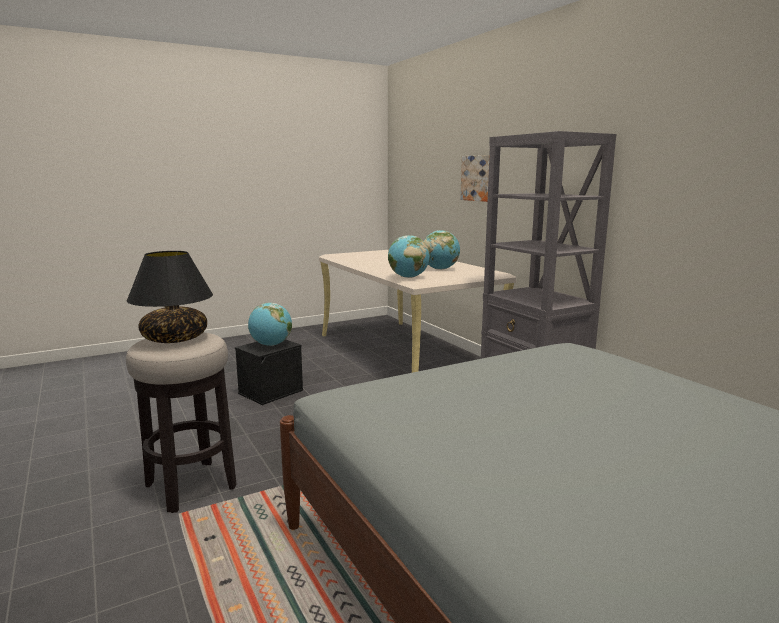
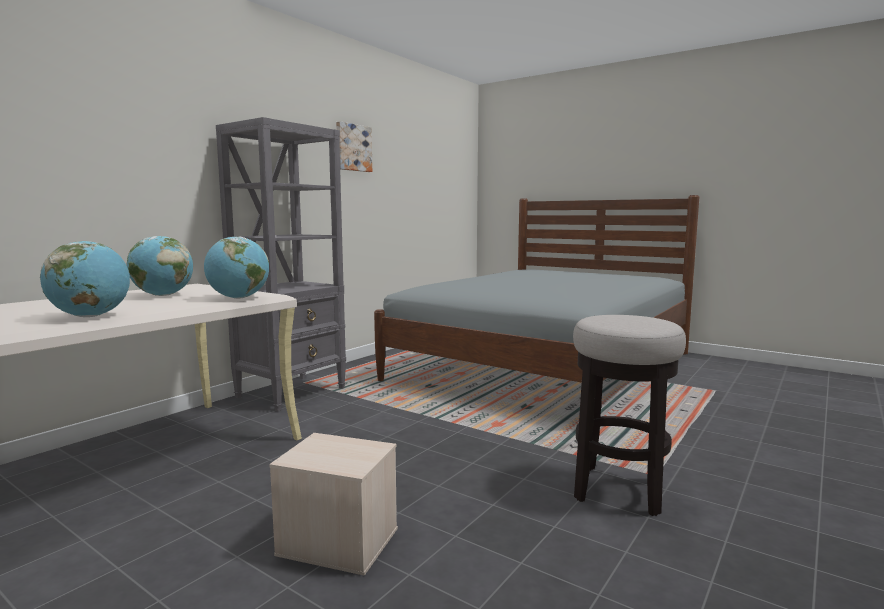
camera: 115 degrees left, 5 degrees down
black table lamp [127,251,213,343] -> none
black storage box [235,339,303,405] -> beige storage box [269,433,398,576]
globe [248,303,292,346] -> globe moved to [40,241,130,317]
picture [460,155,489,202] -> picture moved to [336,121,372,172]

